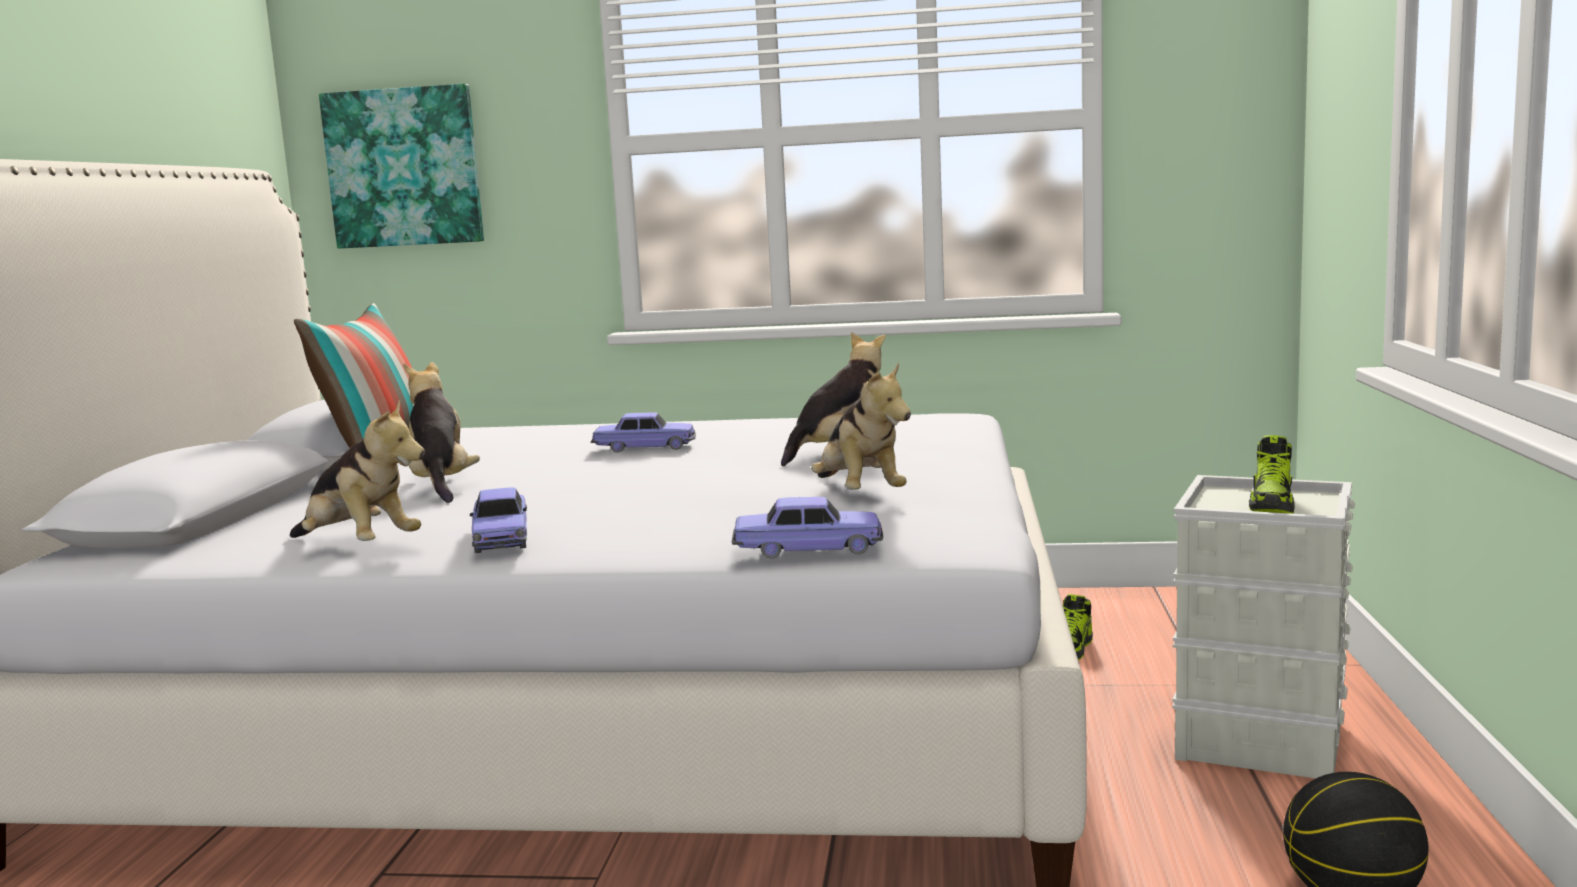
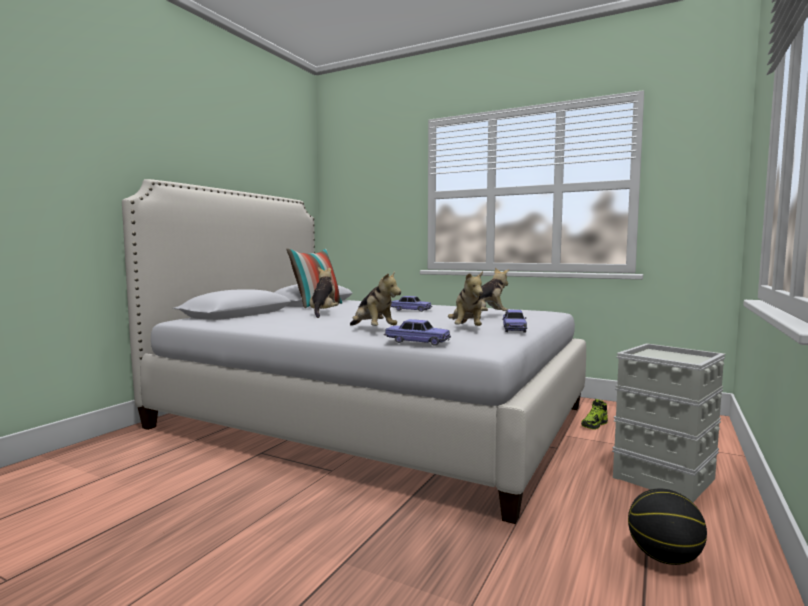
camera: 20 degrees right, 5 degrees down
plush toy [290,400,425,541] -> plush toy moved to [350,271,401,326]
picture [319,84,484,249] -> none
toy car [470,487,527,553] -> toy car moved to [502,310,527,333]
shoe [1249,435,1295,514] -> none

